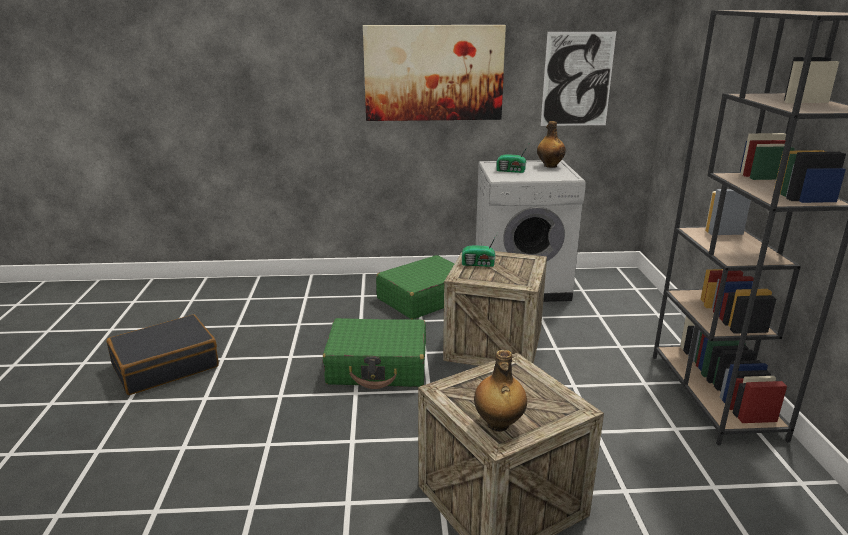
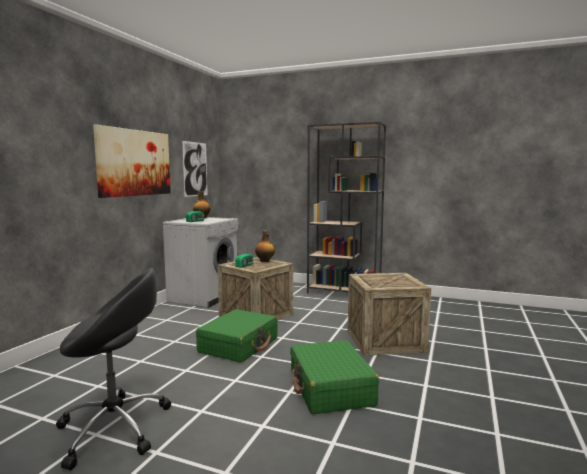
camera: 65 degrees left, 15 degrees down
black suitcase [106,314,219,395] -> black office chair [56,268,171,470]
green suitcase [376,255,455,319] -> green suitcase moved to [290,340,379,414]
bottle [474,350,527,432] -> bottle moved to [255,230,275,262]

